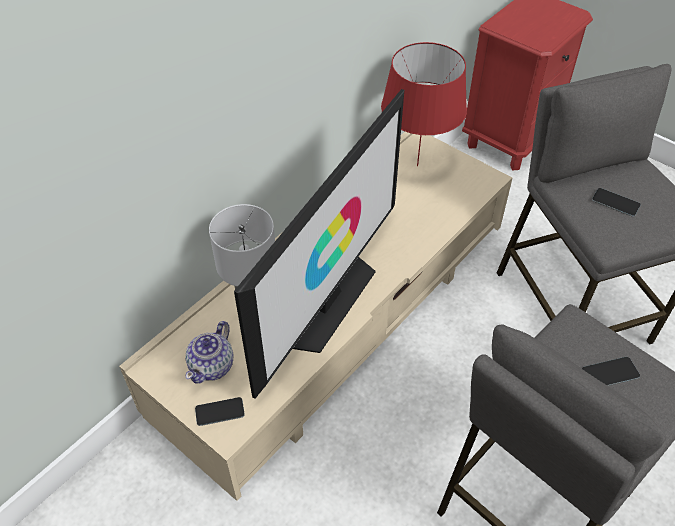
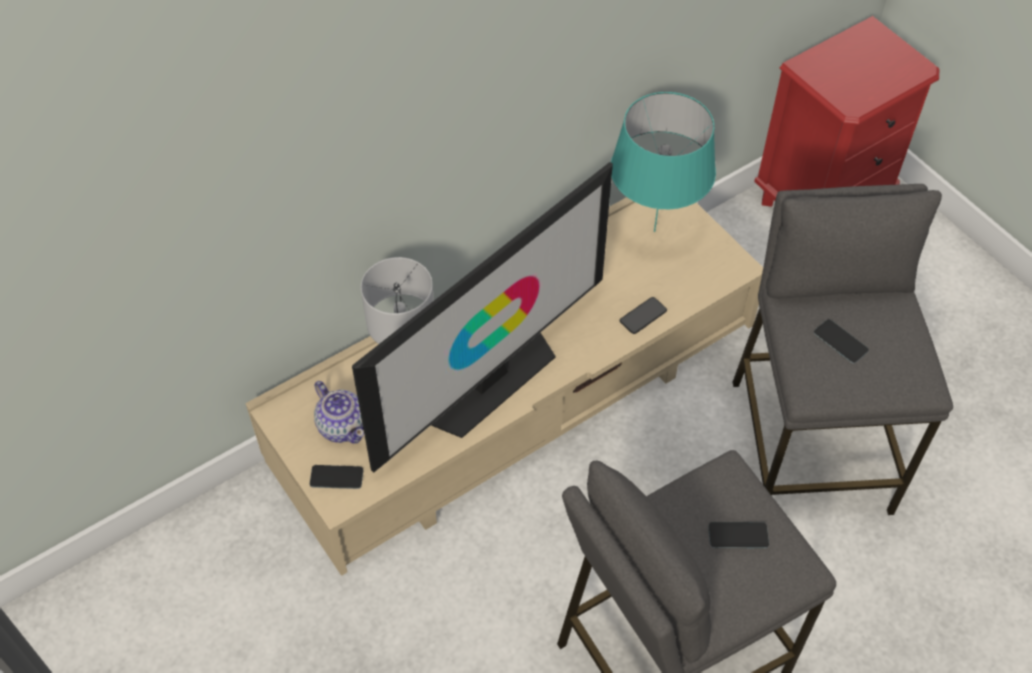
camera: 15 degrees right, 5 degrees up
teapot [185,321,233,384] -> teapot turned 75 degrees counterclockwise [314,381,364,444]
red table lamp [381,42,467,166] -> turquoise table lamp [611,92,716,232]
none -> phone [620,297,667,334]

